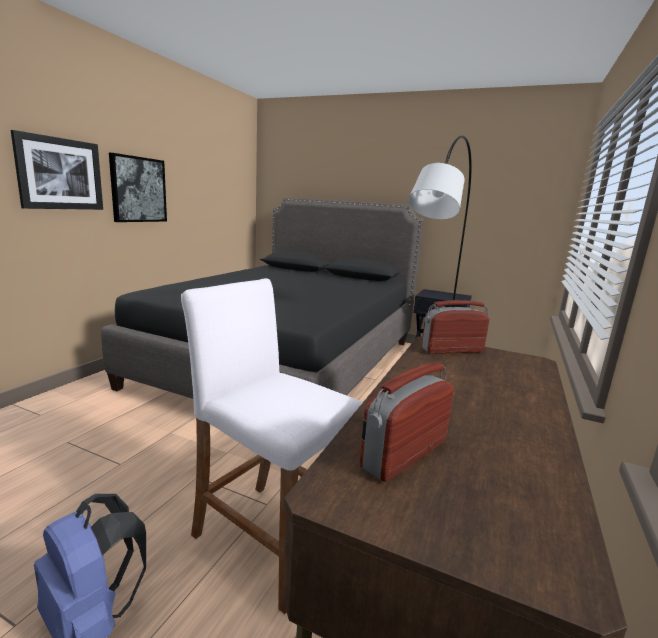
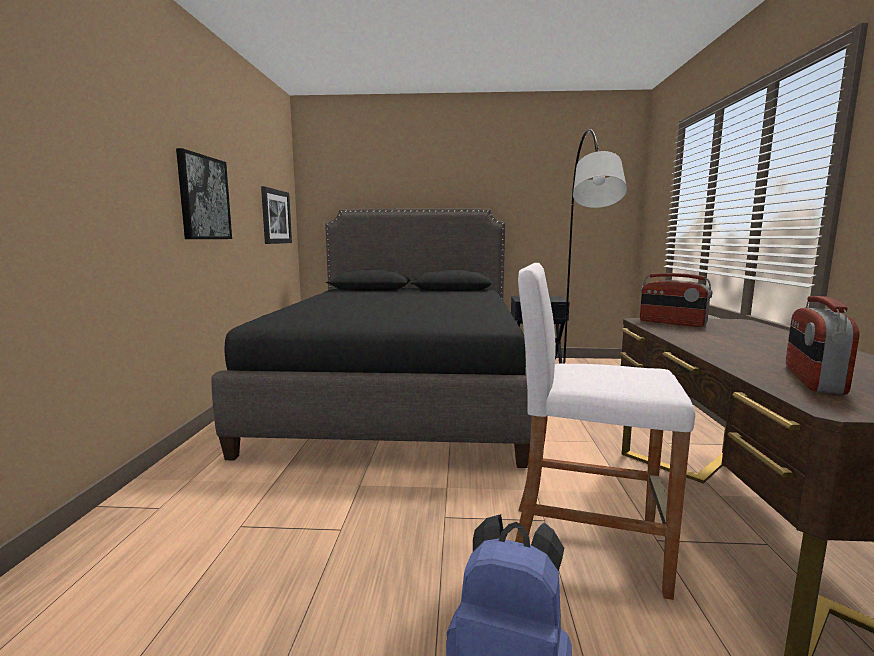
camera: 20 degrees left, 5 degrees down
picture [11,130,103,210] -> picture moved to [261,186,292,244]
radio [422,300,489,354] -> radio turned 105 degrees counterclockwise [640,273,712,327]

